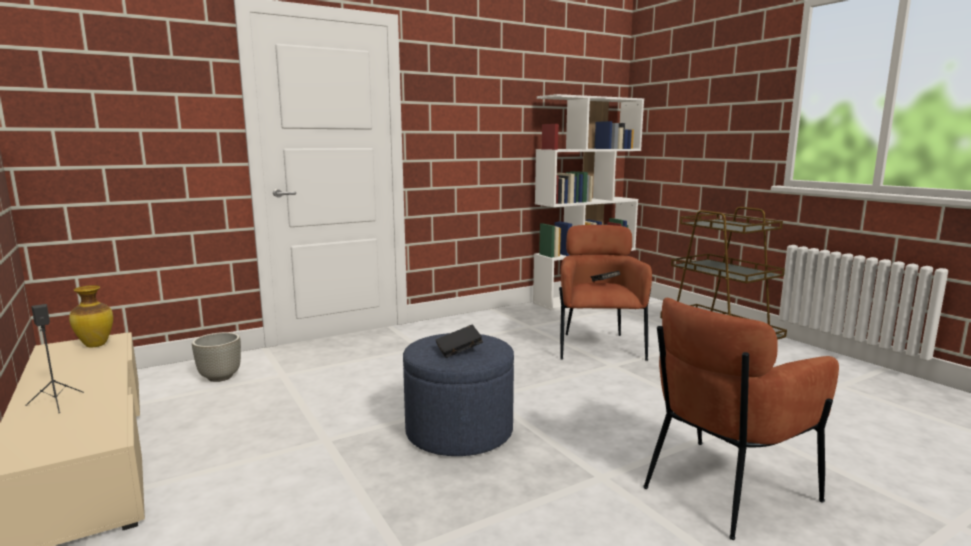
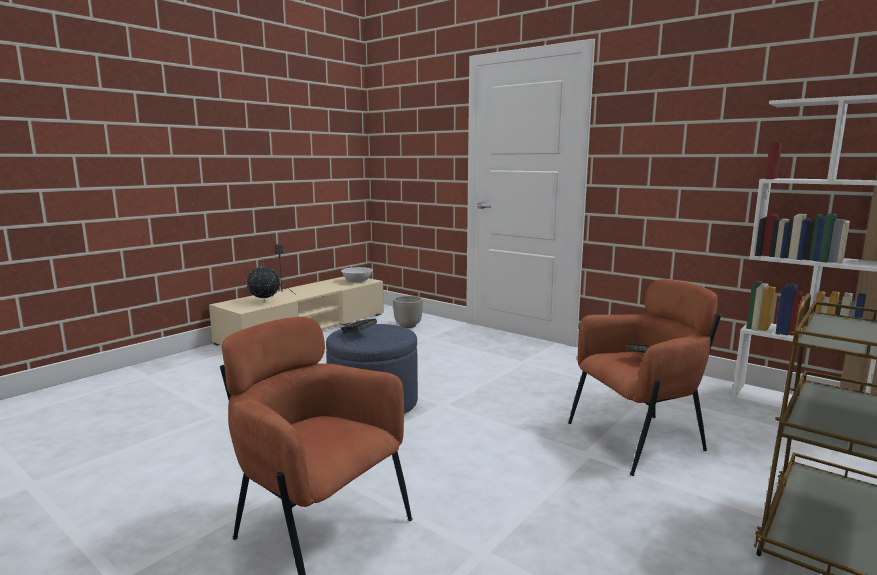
camera: 70 degrees right, 0 degrees up
vase [69,285,113,347] -> white bowl [341,267,372,282]
none -> globe [247,263,280,302]

